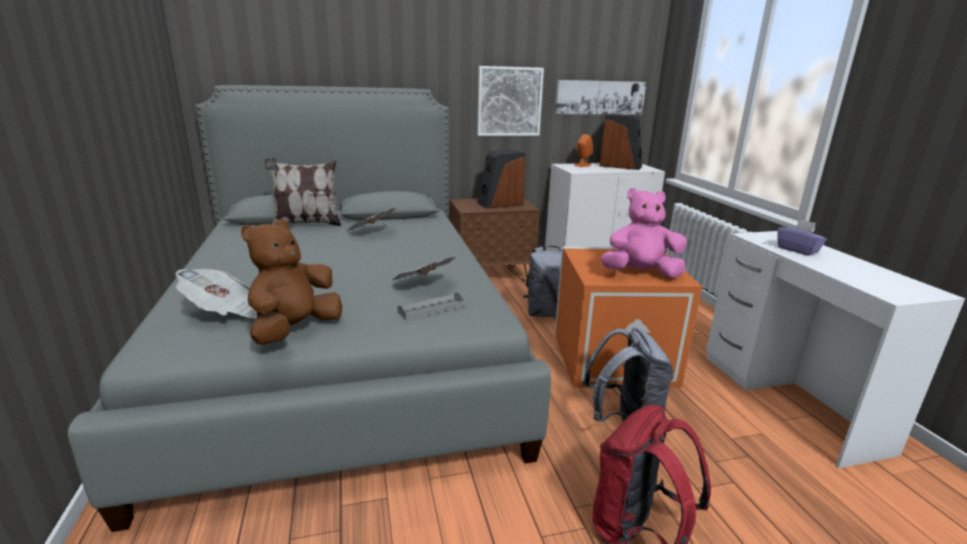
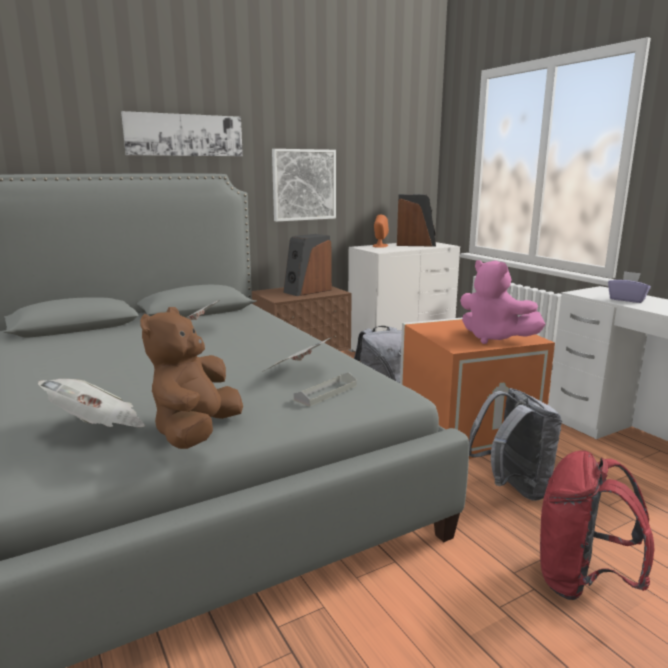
camera: 15 degrees left, 5 degrees down
pillow [264,158,341,226] -> none
picture [555,80,646,115] -> picture moved to [121,111,243,157]
pink plush toy [601,188,687,278] -> pink plush toy turned 120 degrees counterclockwise [460,260,545,344]

